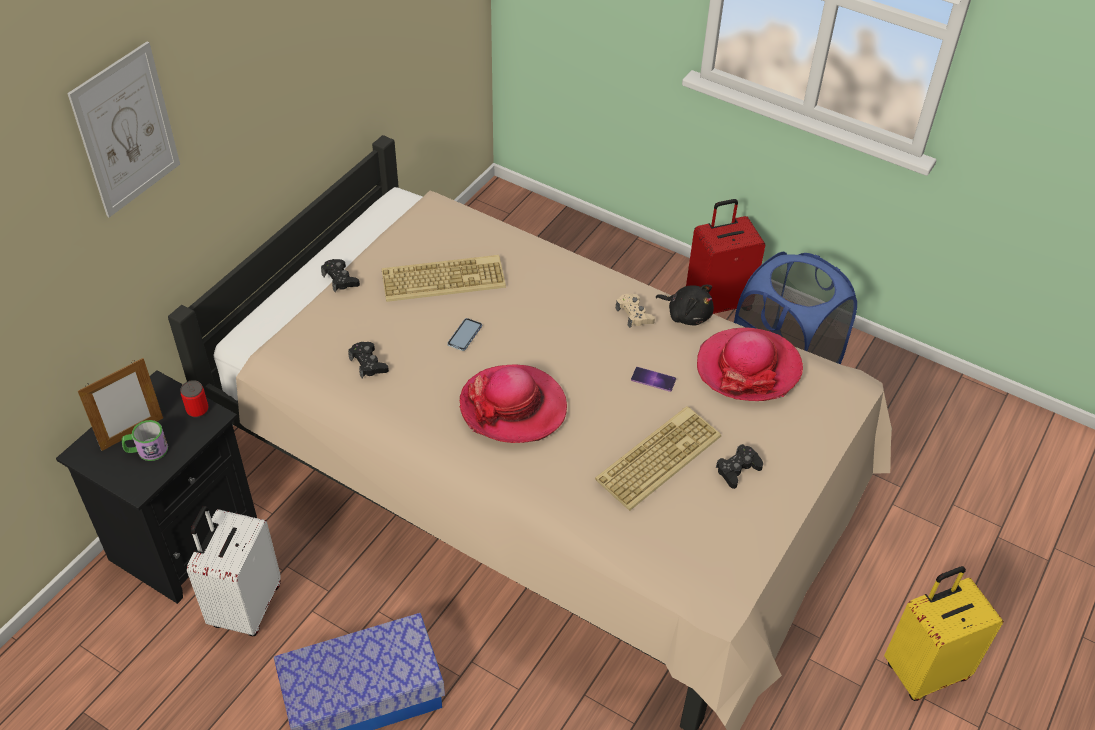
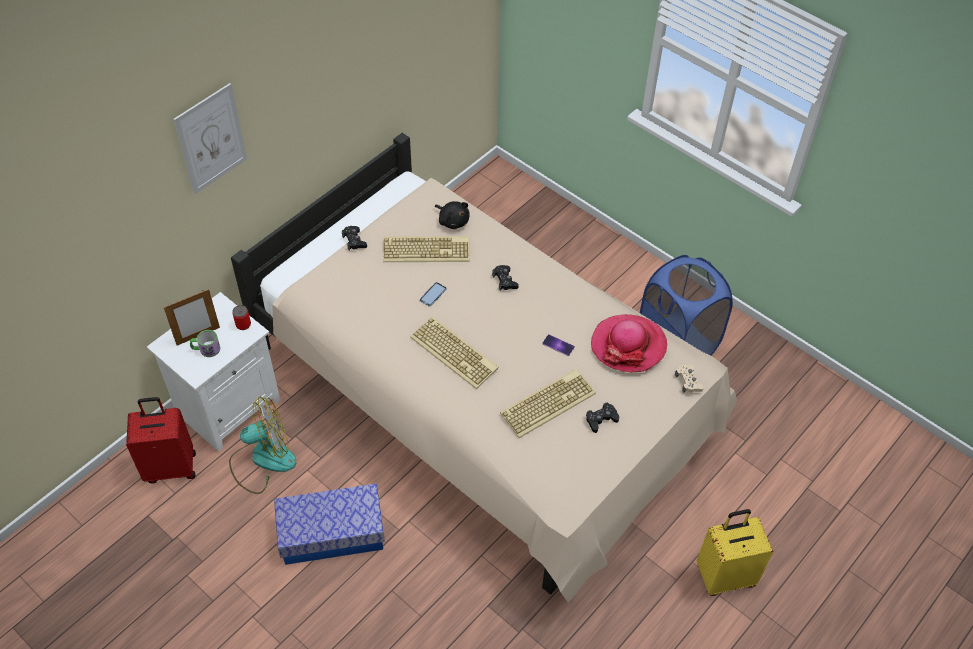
camera: 10 degrees right, 5 degrees up
black nightstand [56,370,257,604] -> white nightstand [147,292,281,452]
white suitcase [187,506,281,636] -> fan [229,396,296,494]
black game controller [348,342,389,378] -> black game controller moved to [492,265,519,290]
hat [460,364,567,443] -> keyboard [410,317,499,389]
beige game controller [616,293,655,328] -> beige game controller moved to [675,365,704,393]
black plush toy [655,284,714,325] -> black plush toy moved to [435,201,470,229]
red suitcase [686,199,765,314] -> red suitcase moved to [126,397,196,484]

